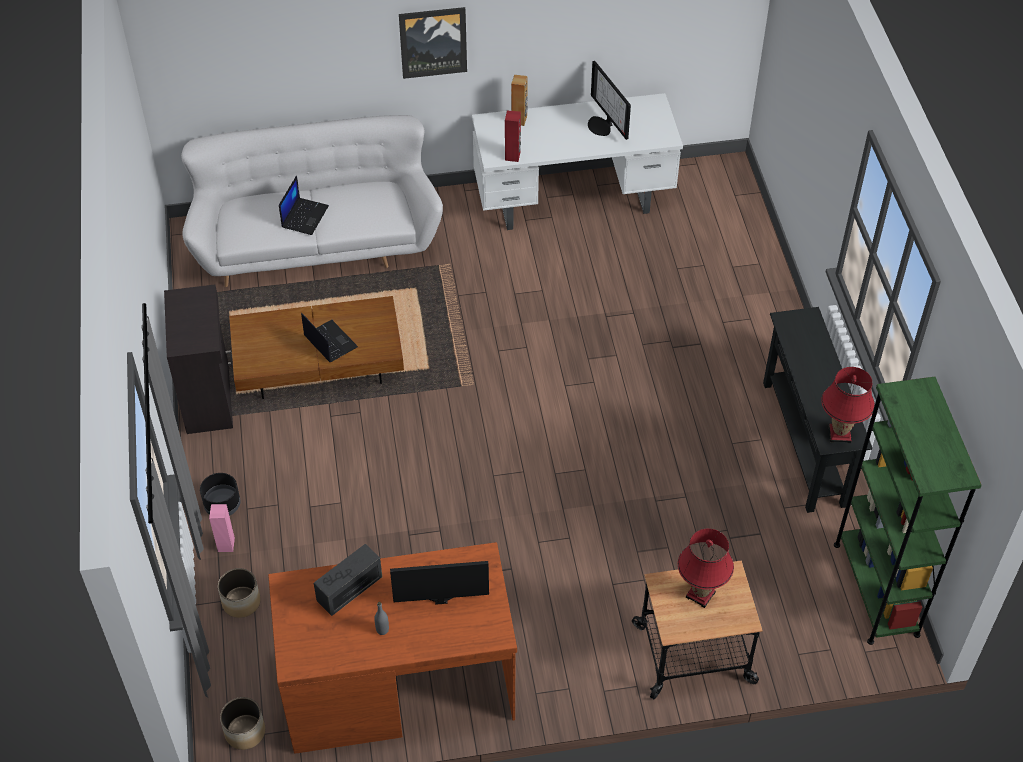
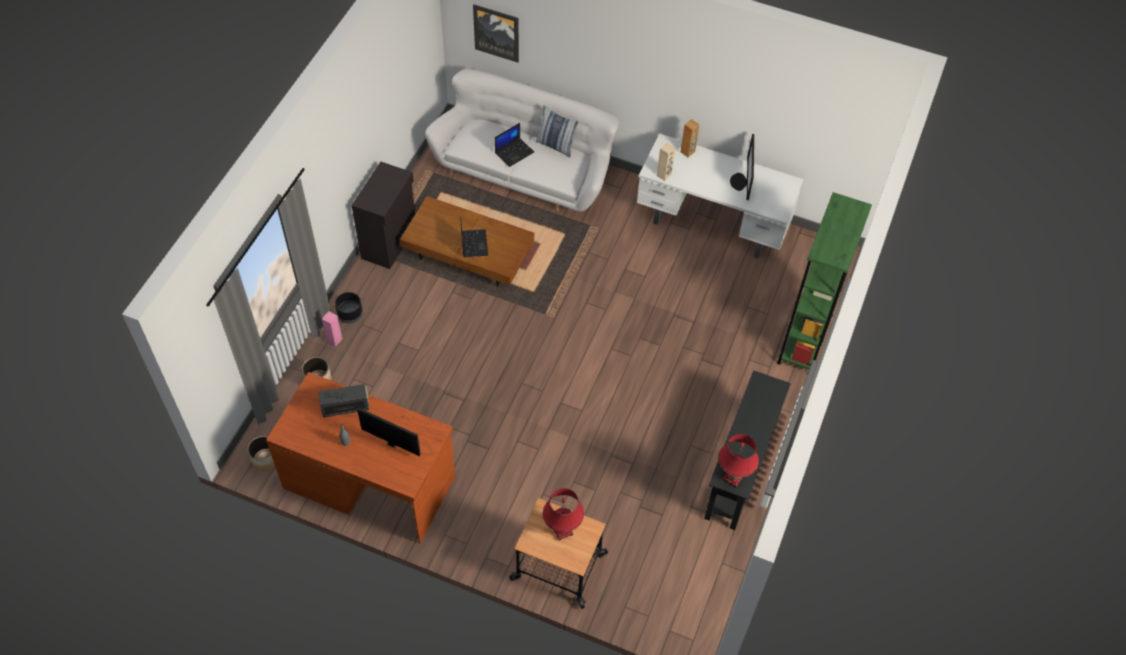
camera: 30 degrees right, 5 degrees up
picture [399,7,467,79] -> picture moved to [473,4,519,63]
red speaker [505,111,521,162] -> beige speaker [657,143,675,181]
green bookcase [834,377,982,645] -> green bookcase moved to [777,192,872,374]
none -> pillow [536,105,579,157]

